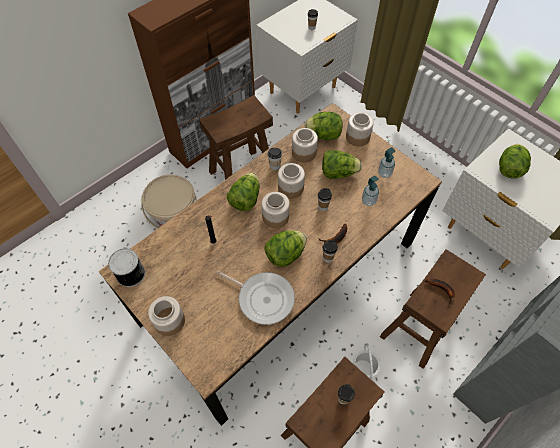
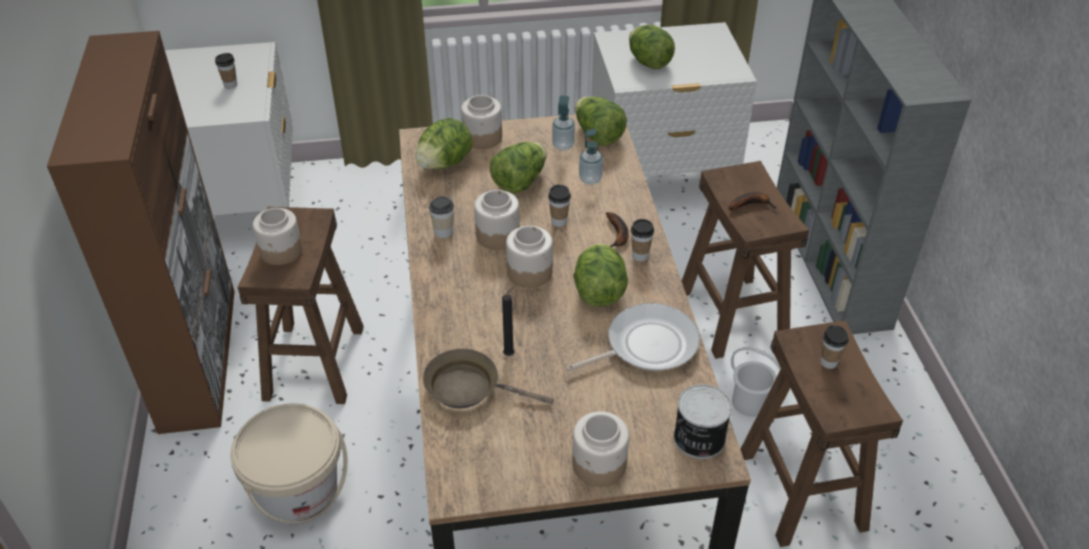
camera: 55 degrees left, 15 degrees down
can [108,248,145,287] -> can moved to [674,384,732,459]
lettuce [227,173,259,211] -> lettuce moved to [575,96,627,146]
jar [292,128,318,162] -> jar moved to [253,208,302,265]
none -> brown frying pan [423,349,554,408]

